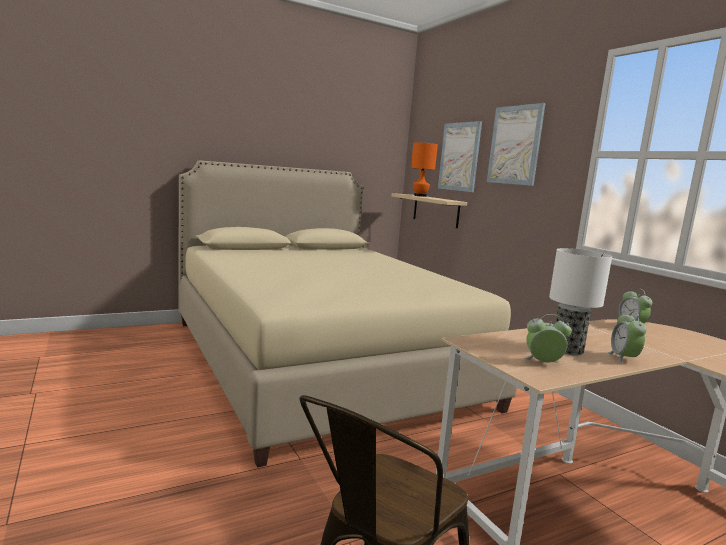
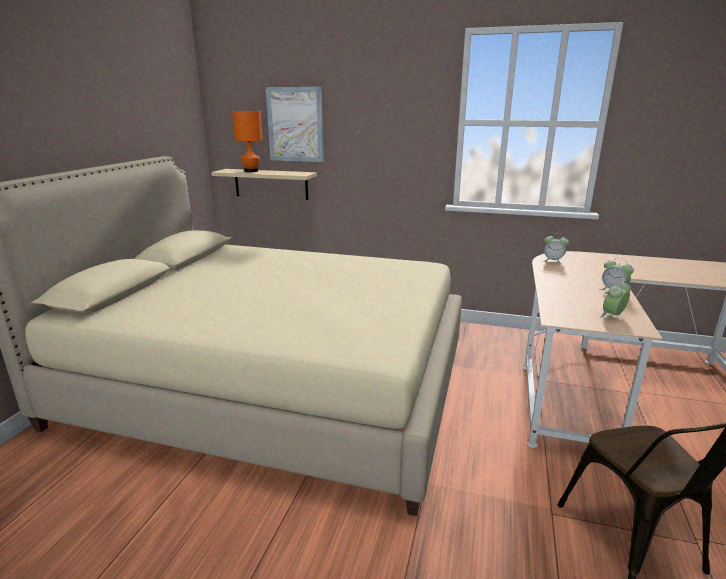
camera: 45 degrees left, 10 degrees up
picture [487,103,545,186] -> none
table lamp [549,248,612,356] -> none

